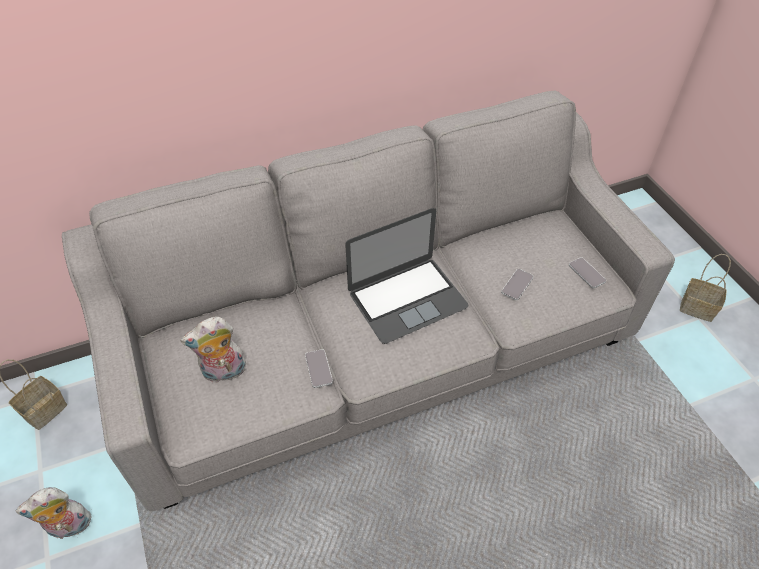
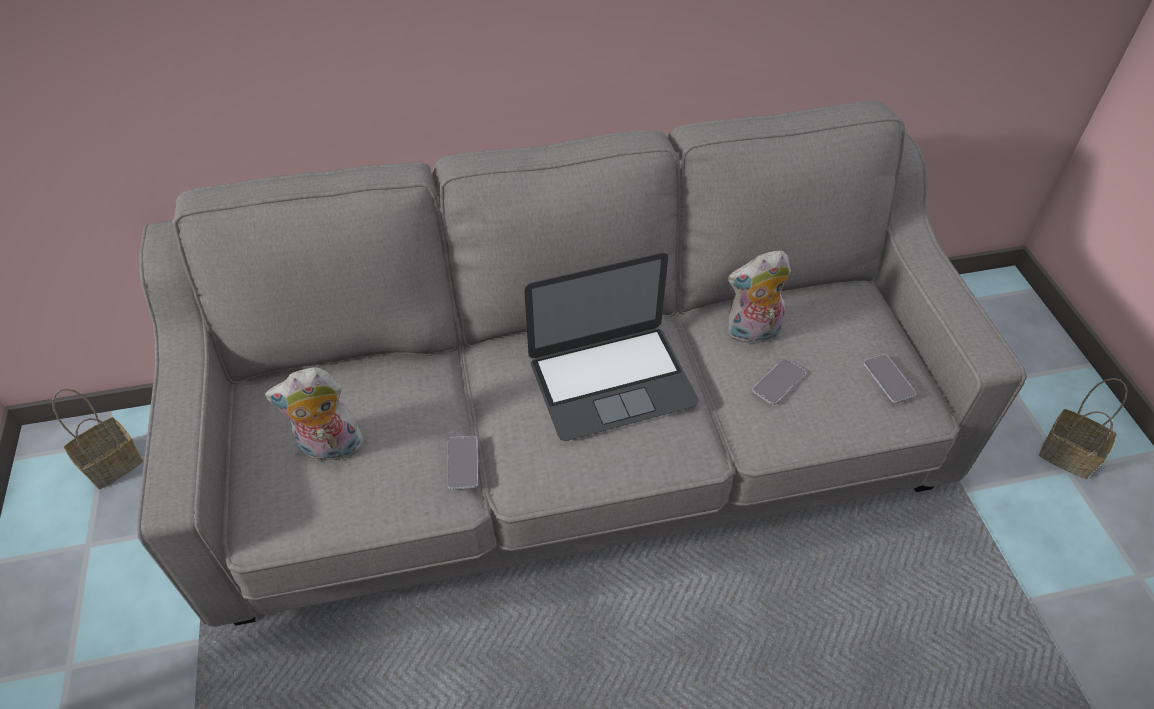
camera: 10 degrees right, 0 degrees up
plush toy [16,487,93,539] -> plush toy moved to [727,250,791,346]

